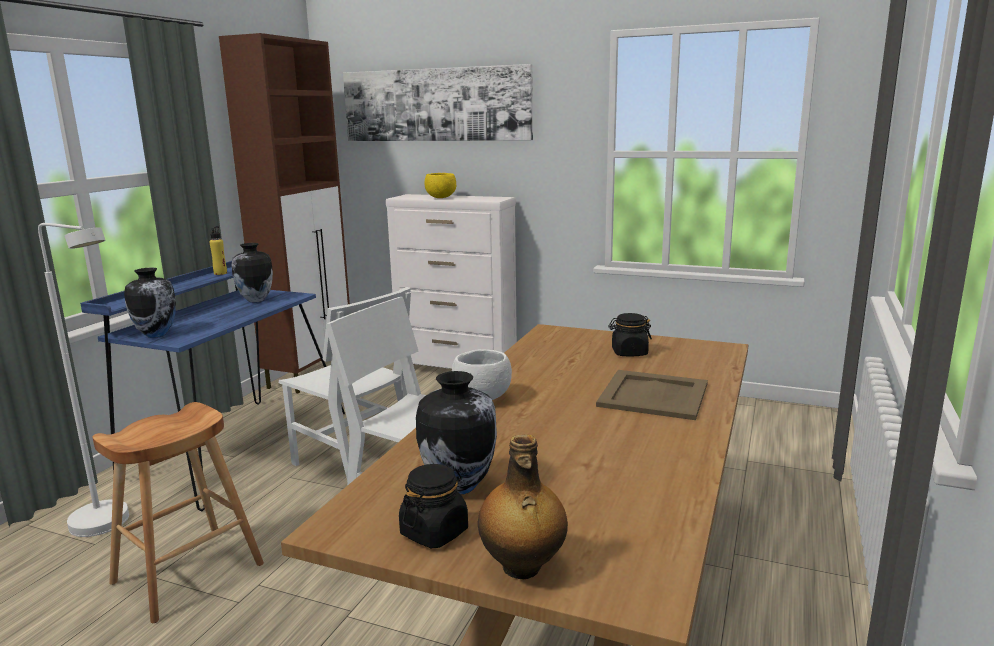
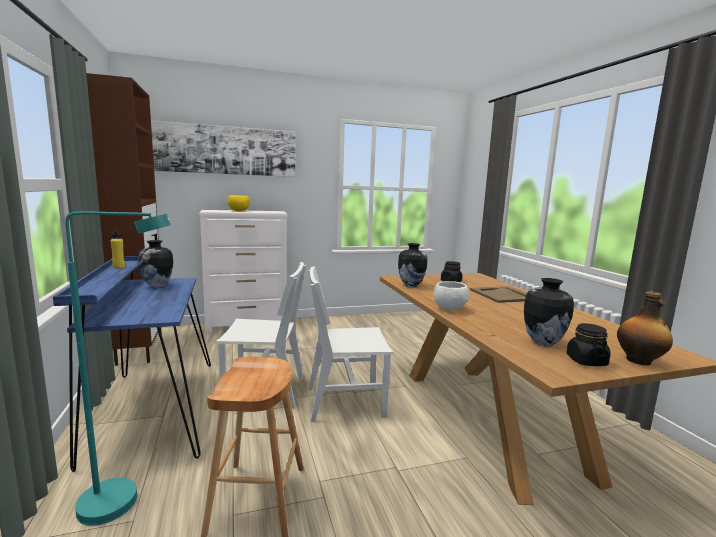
camera: 40 degrees left, 5 degrees down
white floor lamp [38,223,129,537] -> turquoise floor lamp [65,212,171,526]
vase [124,268,176,338] -> vase moved to [398,243,428,287]

